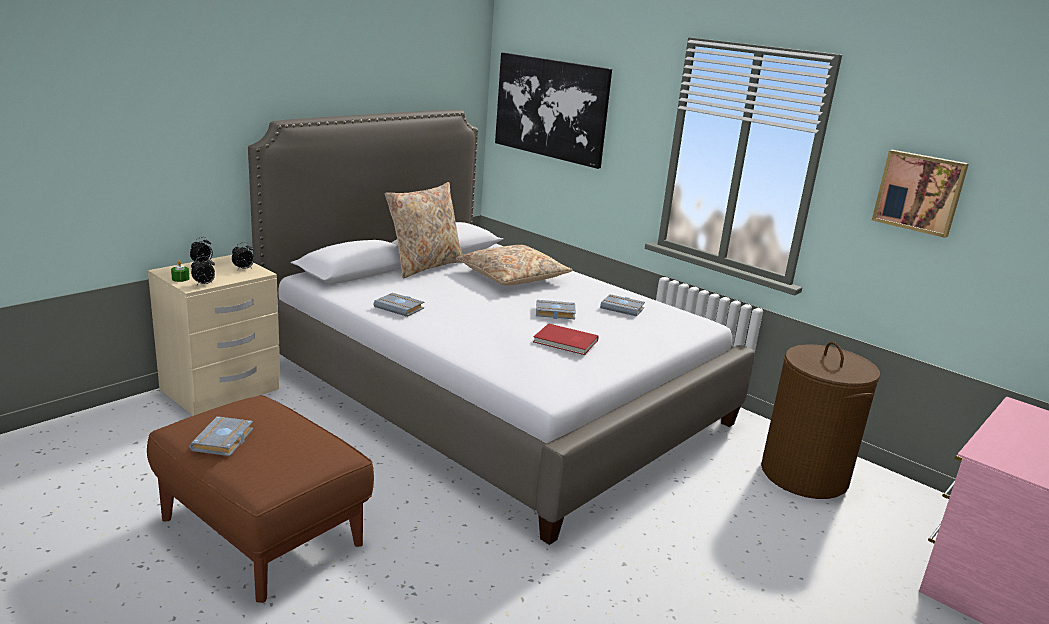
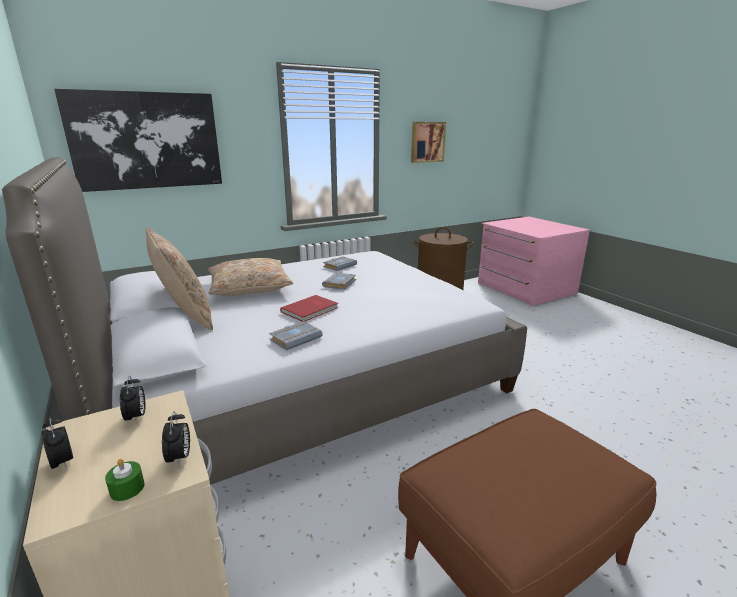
camera: 70 degrees left, 0 degrees up
grey book [189,416,254,456] -> none
red book [533,323,599,355] -> red book moved to [280,295,339,322]

